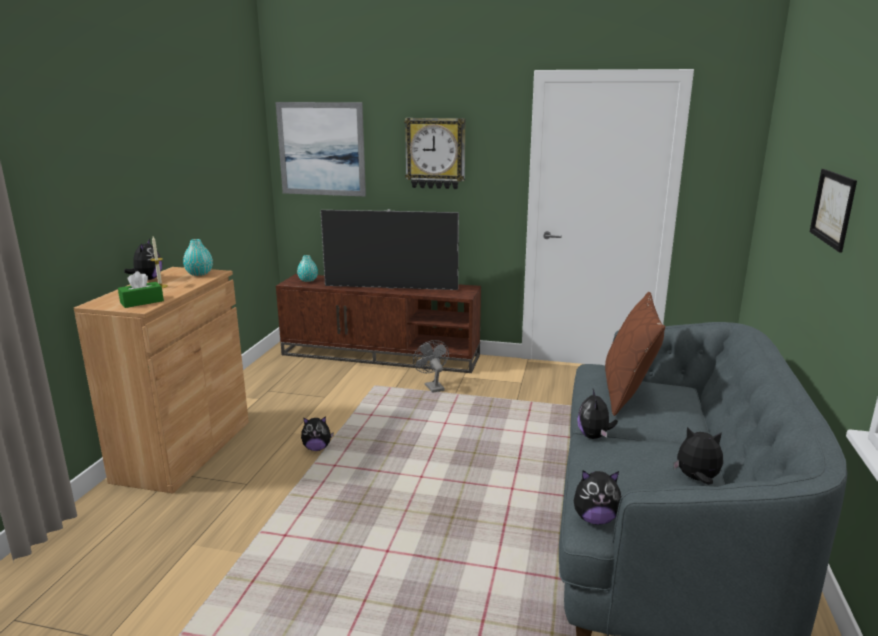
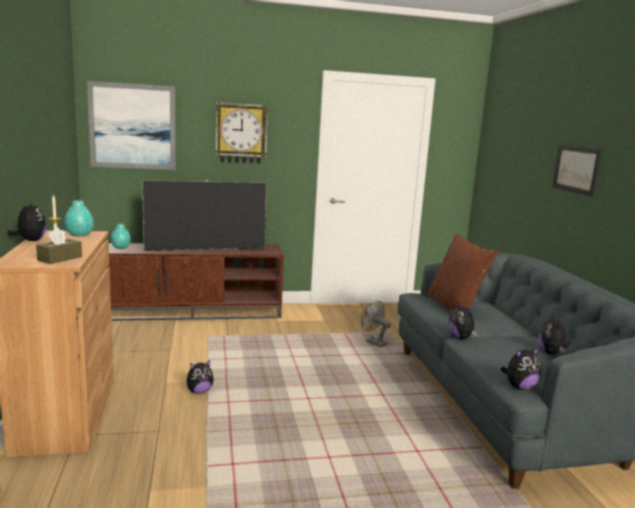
camera: 25 degrees left, 5 degrees down
green tissue box [118,271,164,308] -> brown tissue box [36,227,82,264]
grey fan [413,340,449,393] -> grey fan moved to [361,301,391,347]
plush toy [673,427,723,485] -> plush toy turned 75 degrees counterclockwise [538,314,571,355]

